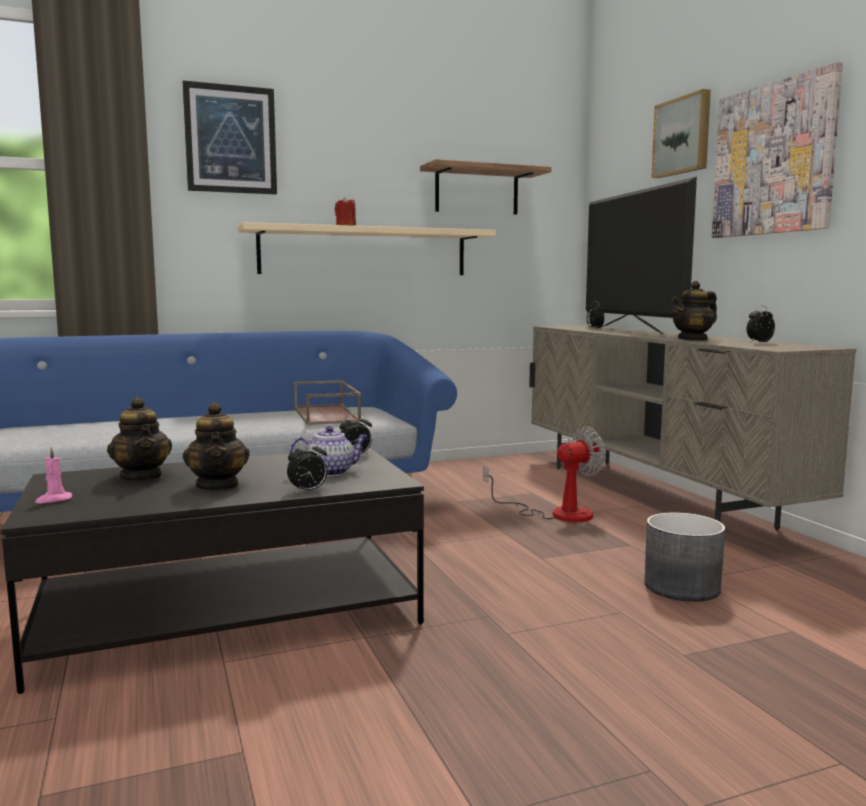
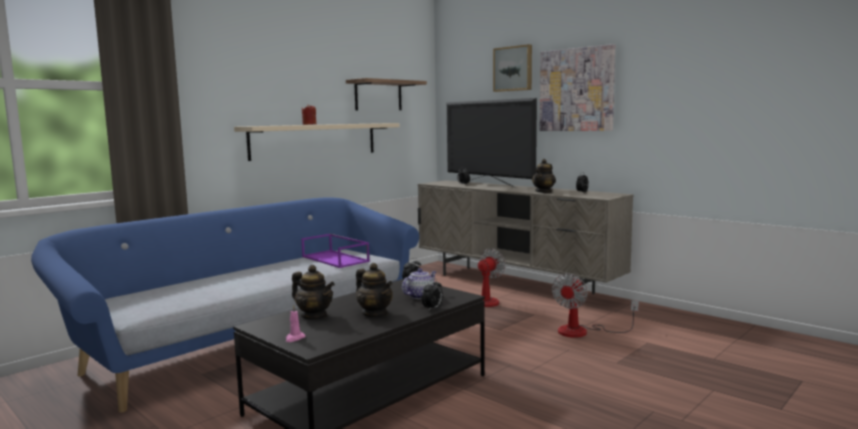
camera: 25 degrees left, 0 degrees up
picture [182,80,277,195] -> none
brown tray [294,380,361,425] -> purple tray [301,234,370,268]
grey planter [644,512,725,602] -> fan [552,273,639,338]

